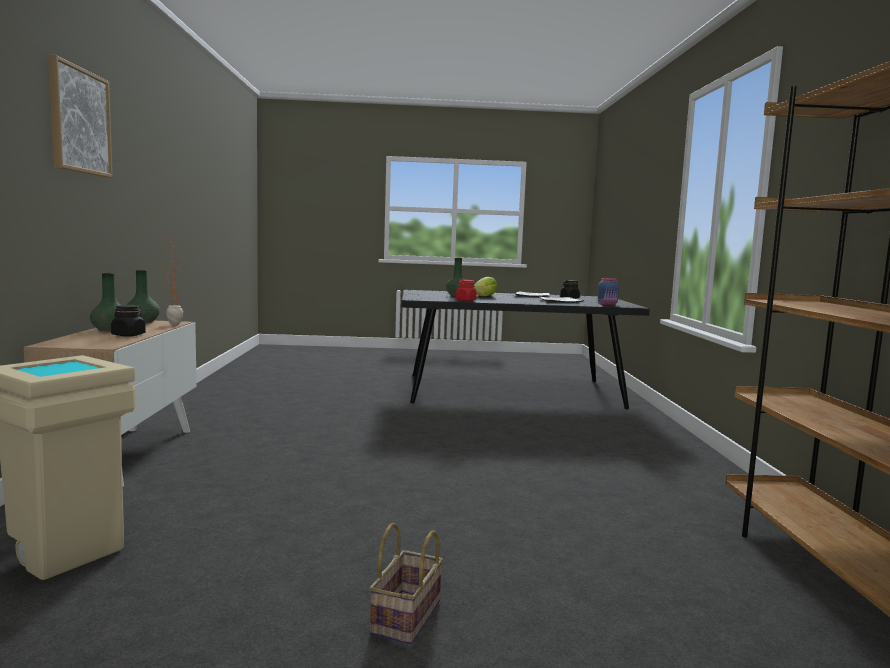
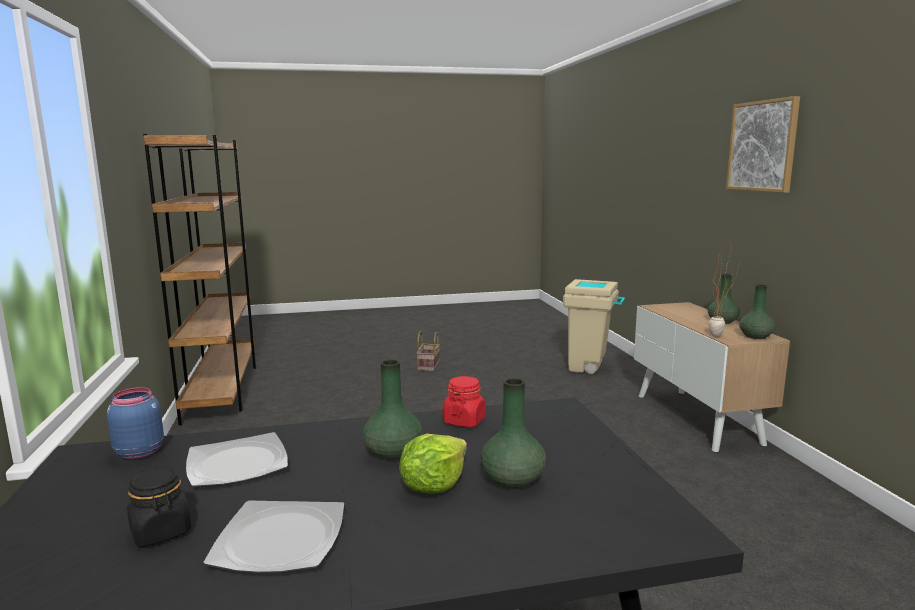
camera: 170 degrees right, 5 degrees up
black jar [111,305,146,336] -> none
none -> green vase [363,359,422,460]

